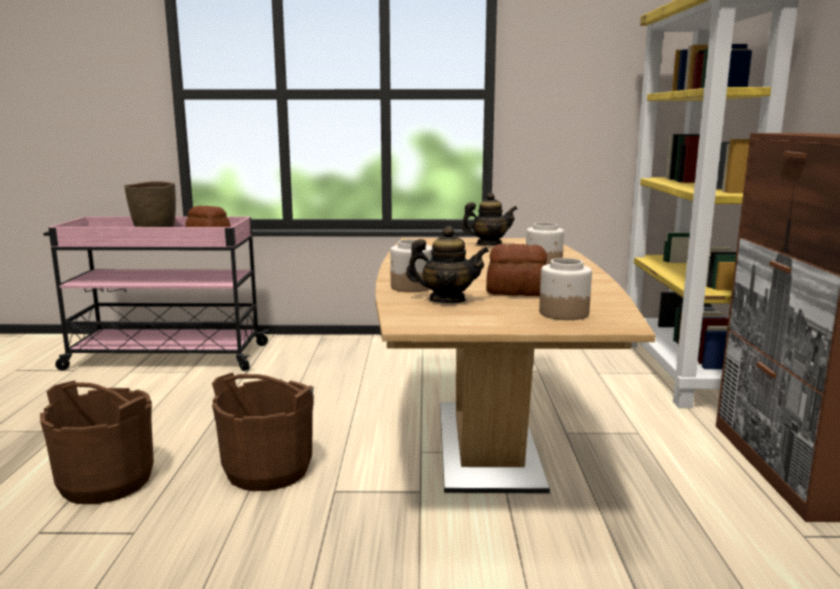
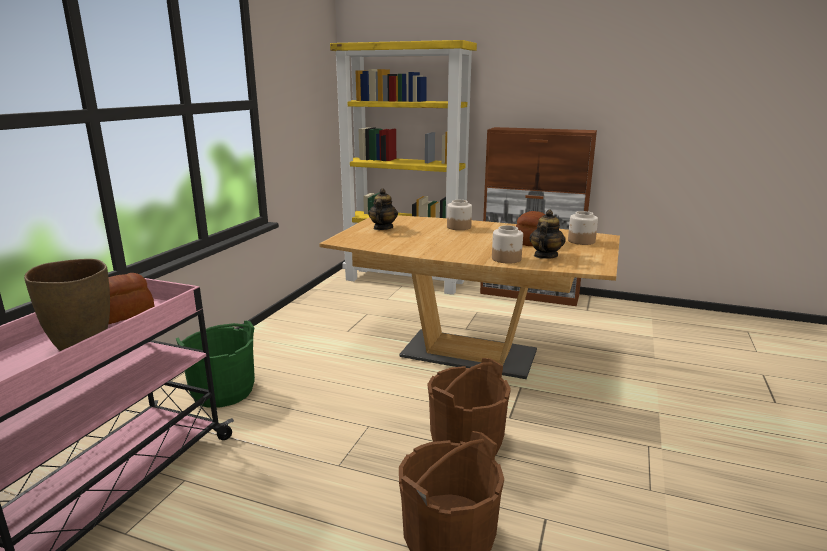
camera: 70 degrees left, 5 degrees up
none -> green bucket [176,321,255,408]

